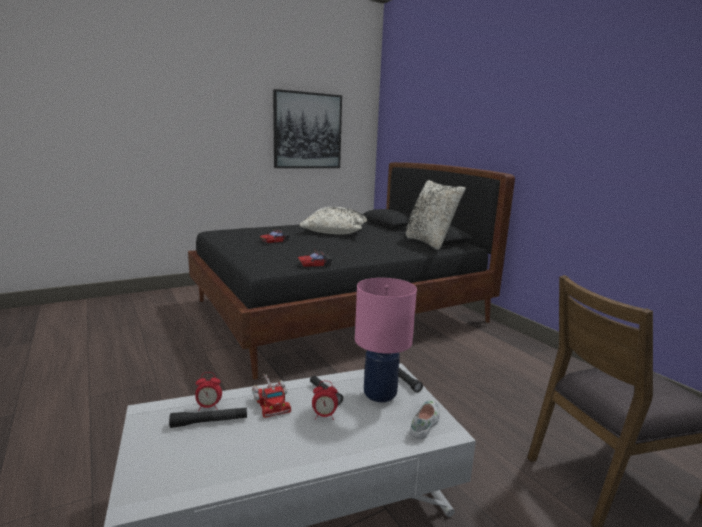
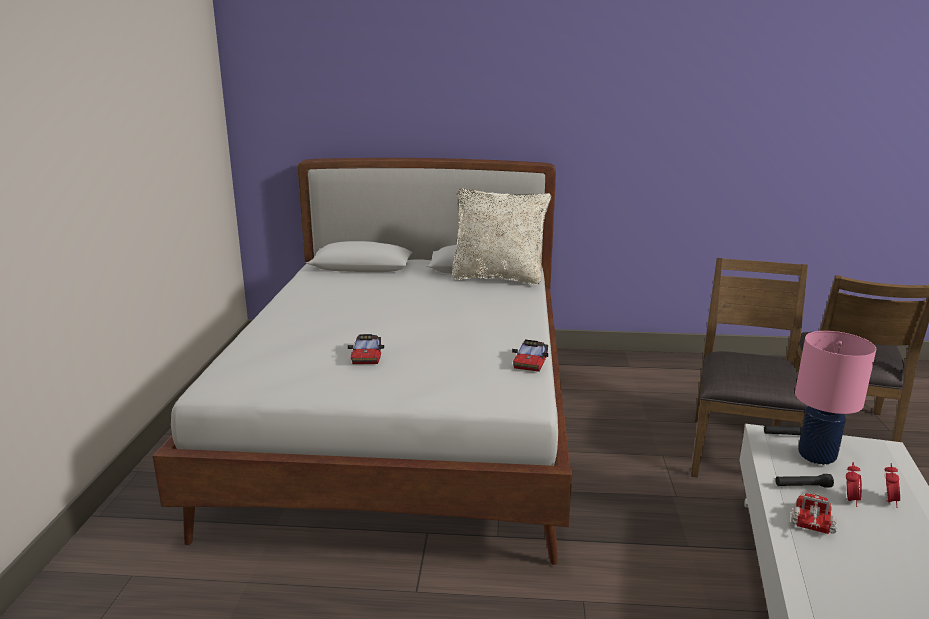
camera: 55 degrees left, 5 degrees up
black flashlight [169,407,247,428] -> none
black bed [188,162,515,380] -> white bed [152,158,572,565]
alarm clock [195,372,222,411] -> alarm clock moved to [885,463,900,508]
toy truck [252,373,291,418] -> toy truck turned 75 degrees counterclockwise [791,493,837,534]
picture [273,89,342,168] -> none
beige pillow [299,207,367,234] -> none
white shoe [410,400,440,440] -> none
none -> brown chair [691,258,808,478]

